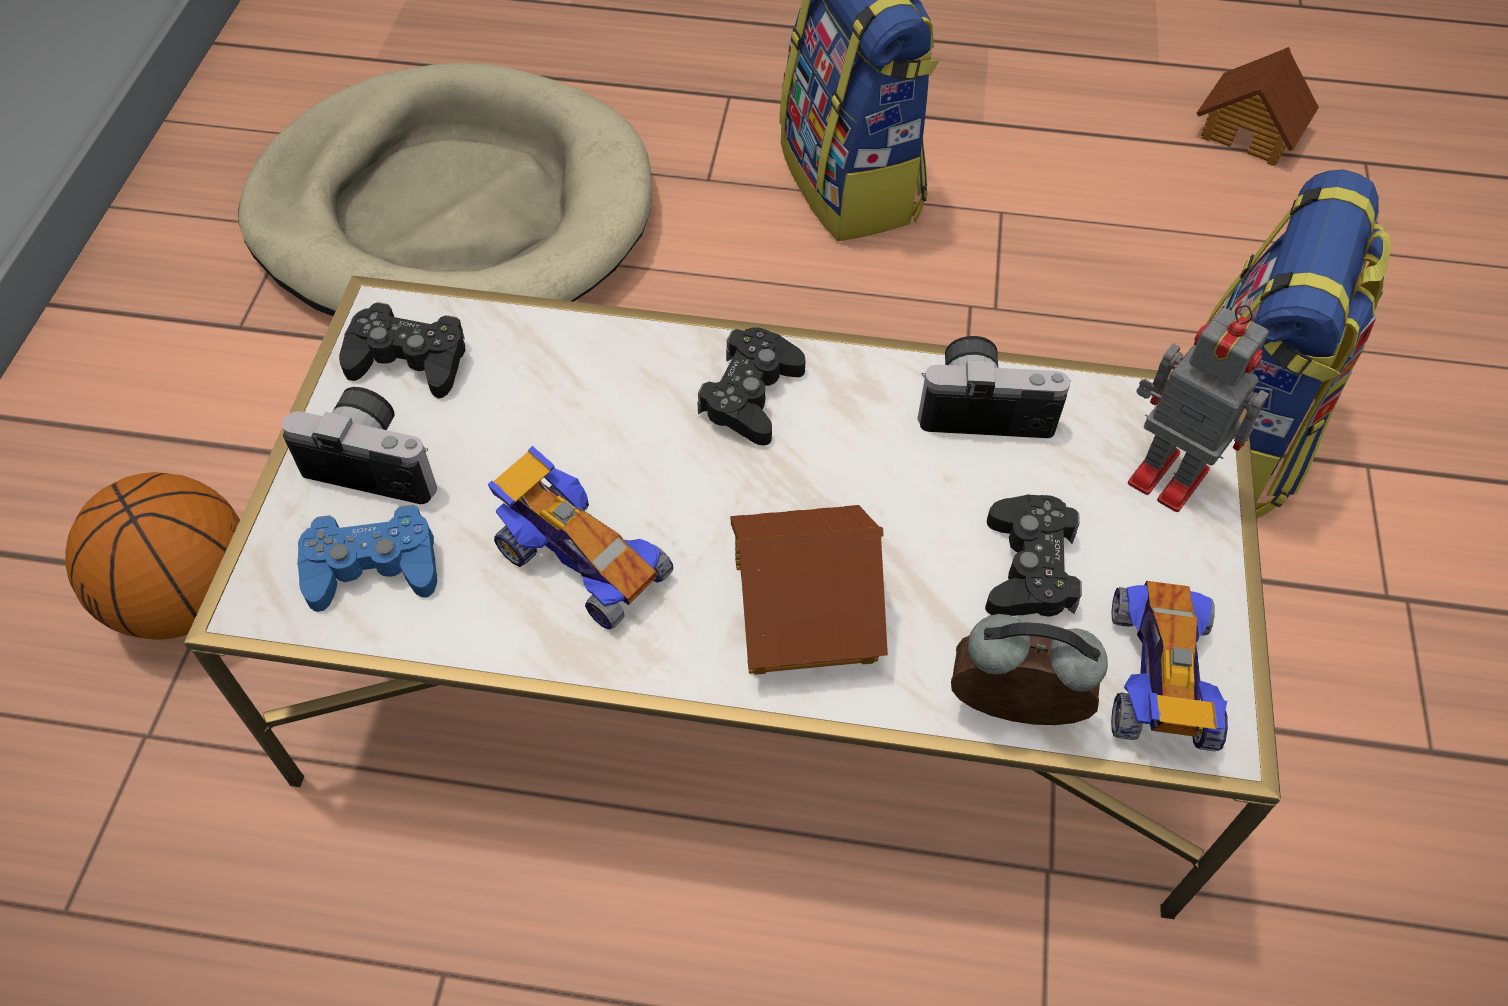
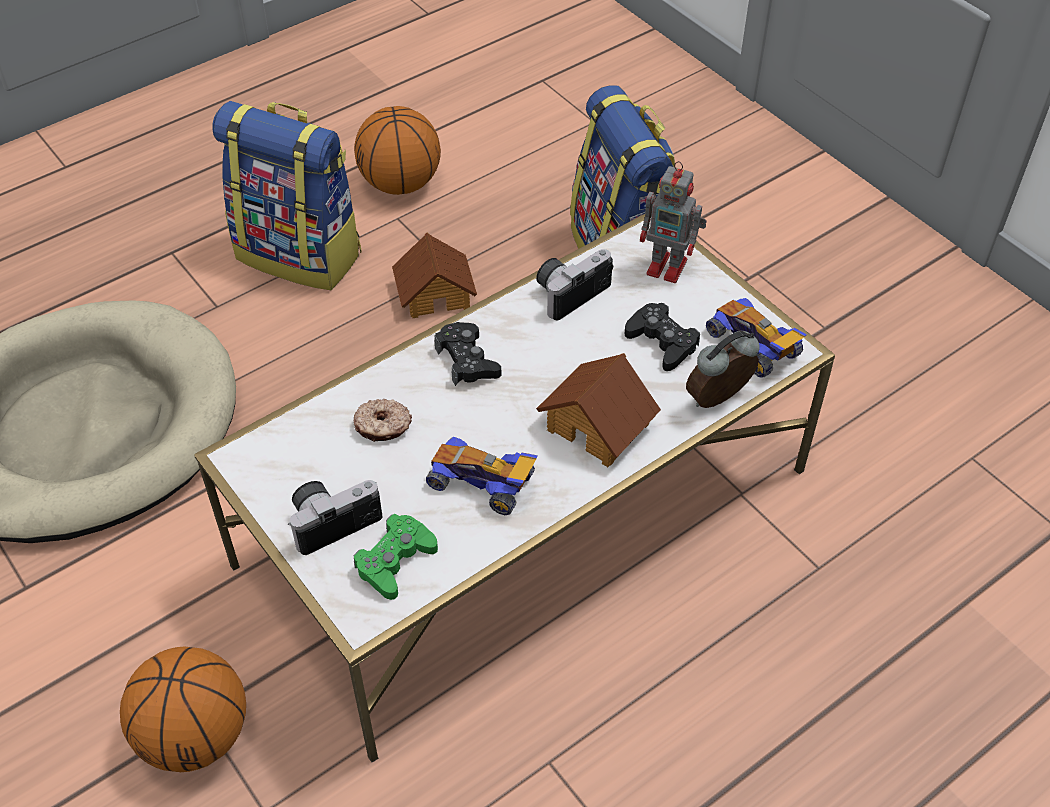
camera: 45 degrees left, 5 degrees down
blue game controller [297,505,437,612] -> green game controller [354,514,438,600]
black game controller [339,302,465,399] -> none
toy car [487,446,673,630] -> toy car turned 150 degrees counterclockwise [426,437,538,515]
toy robot [1128,305,1269,512] -> toy robot turned 150 degrees counterclockwise [640,161,707,283]
toy house [1197,47,1319,166] -> toy house moved to [392,233,477,318]
none -> basketball [354,106,441,195]
none -> donut [354,399,412,442]

